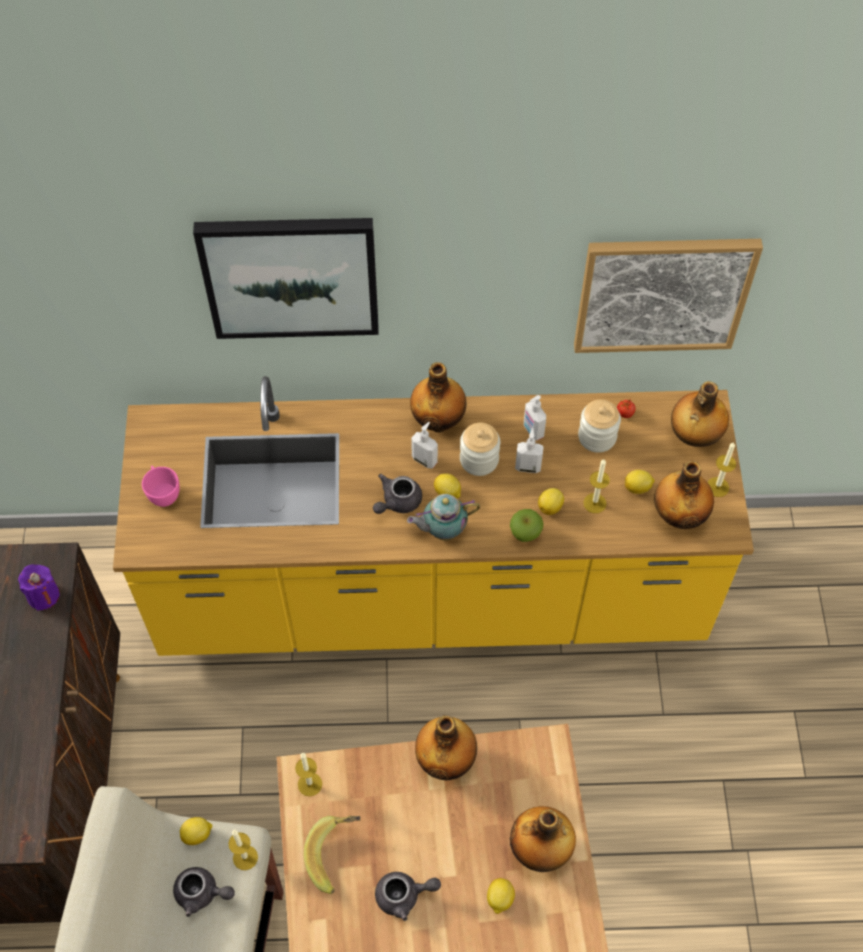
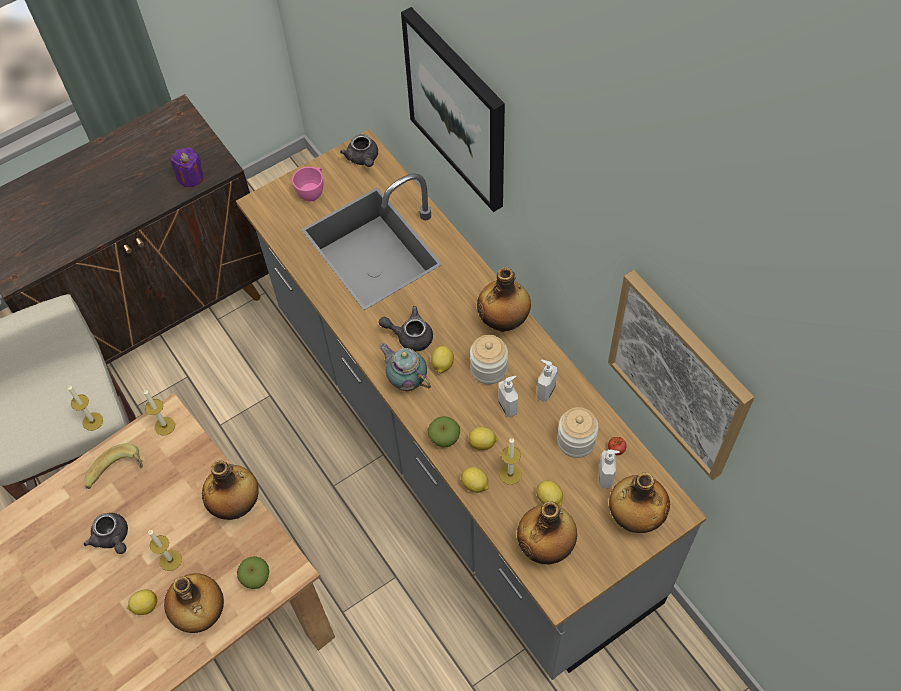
camera: 60 degrees right, 0 degrees up
yellow counter [113,376,754,656] -> grey counter [236,129,707,680]
grey teapot [173,867,235,917] -> grey teapot moved to [340,134,378,167]
lemon [180,817,212,845] -> lemon moved to [461,467,489,493]
soap dispenser [411,422,438,469] -> soap dispenser moved to [599,449,620,488]
candle [708,442,736,497] -> candle moved to [148,530,182,571]
none -> apple [237,556,269,589]

